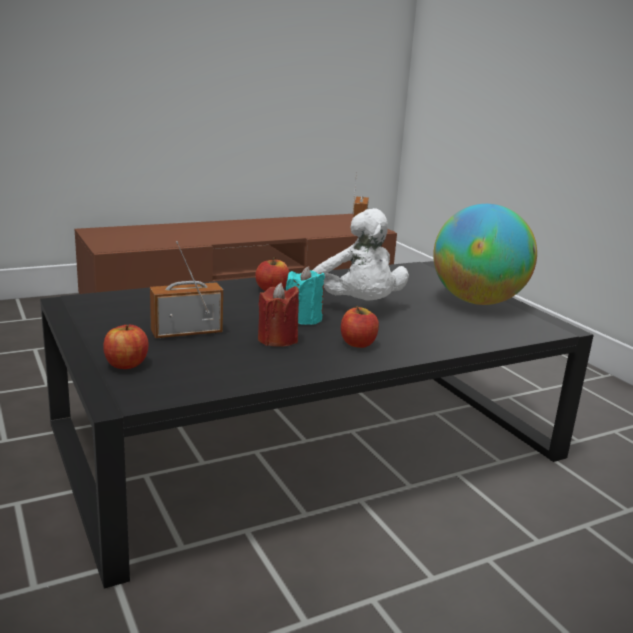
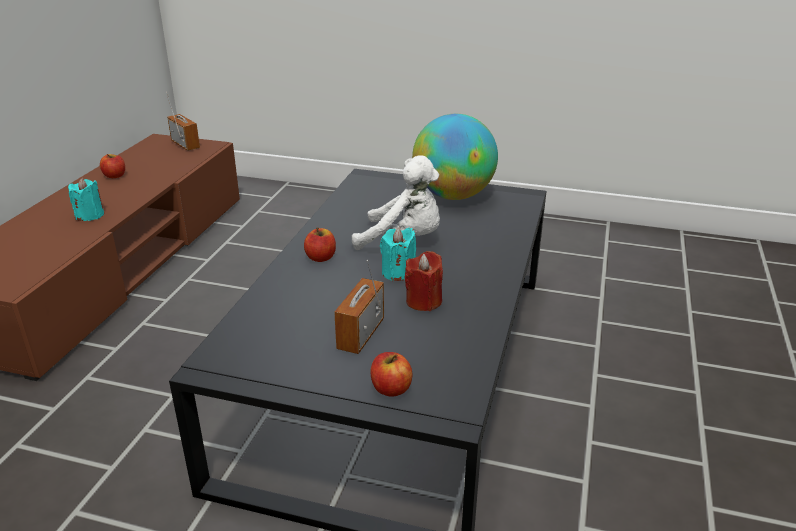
camera: 45 degrees left, 10 degrees up
apple [341,306,379,348] -> apple moved to [100,154,125,178]
none -> turquoise candle [68,178,104,221]

